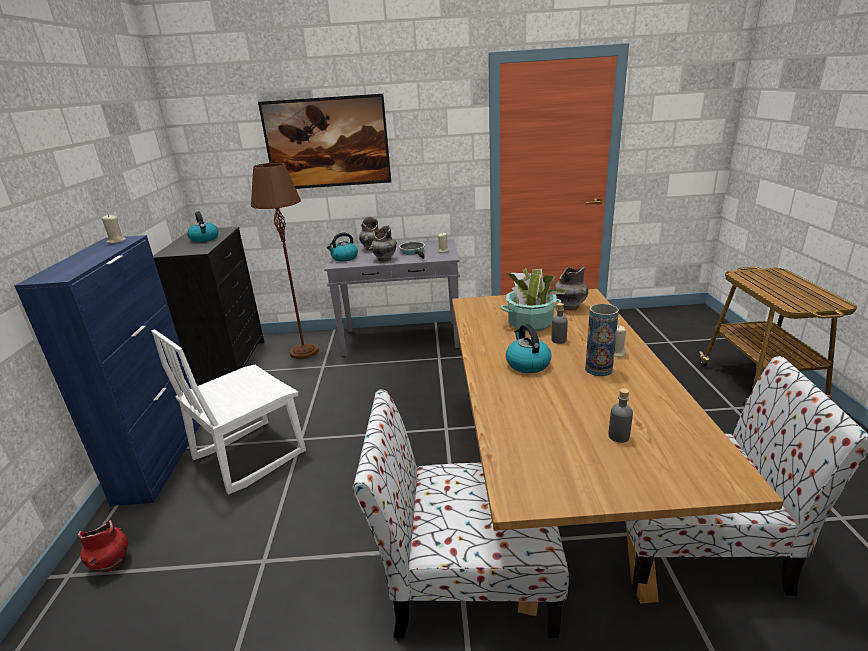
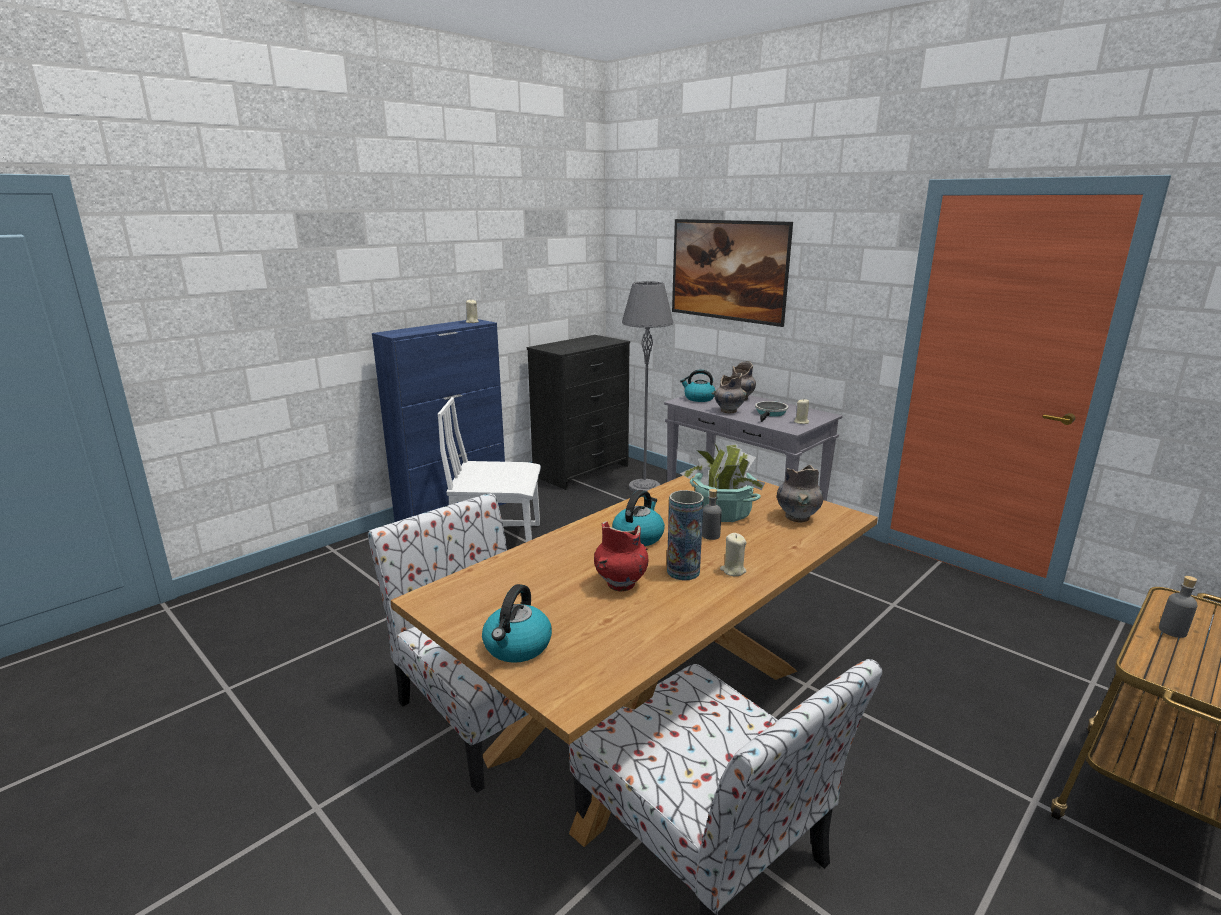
camera: 45 degrees right, 5 degrees down
red vase [78,520,128,572] -> red vase moved to [594,521,649,591]
kettle [187,212,218,242] -> kettle moved to [482,584,552,663]
brown floor lamp [251,163,319,359] -> grey floor lamp [622,281,673,492]
grey bottle [608,388,633,443] -> grey bottle moved to [1159,576,1198,638]

